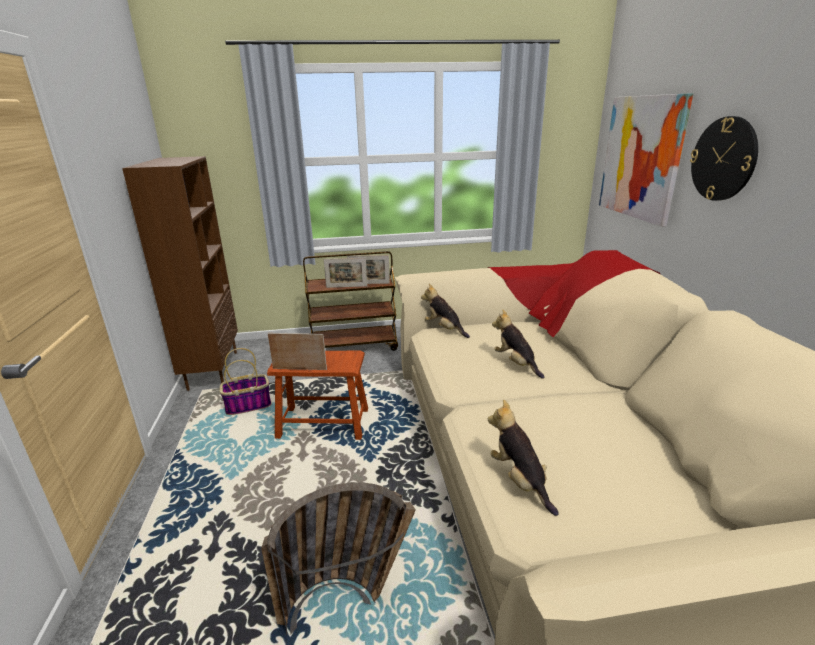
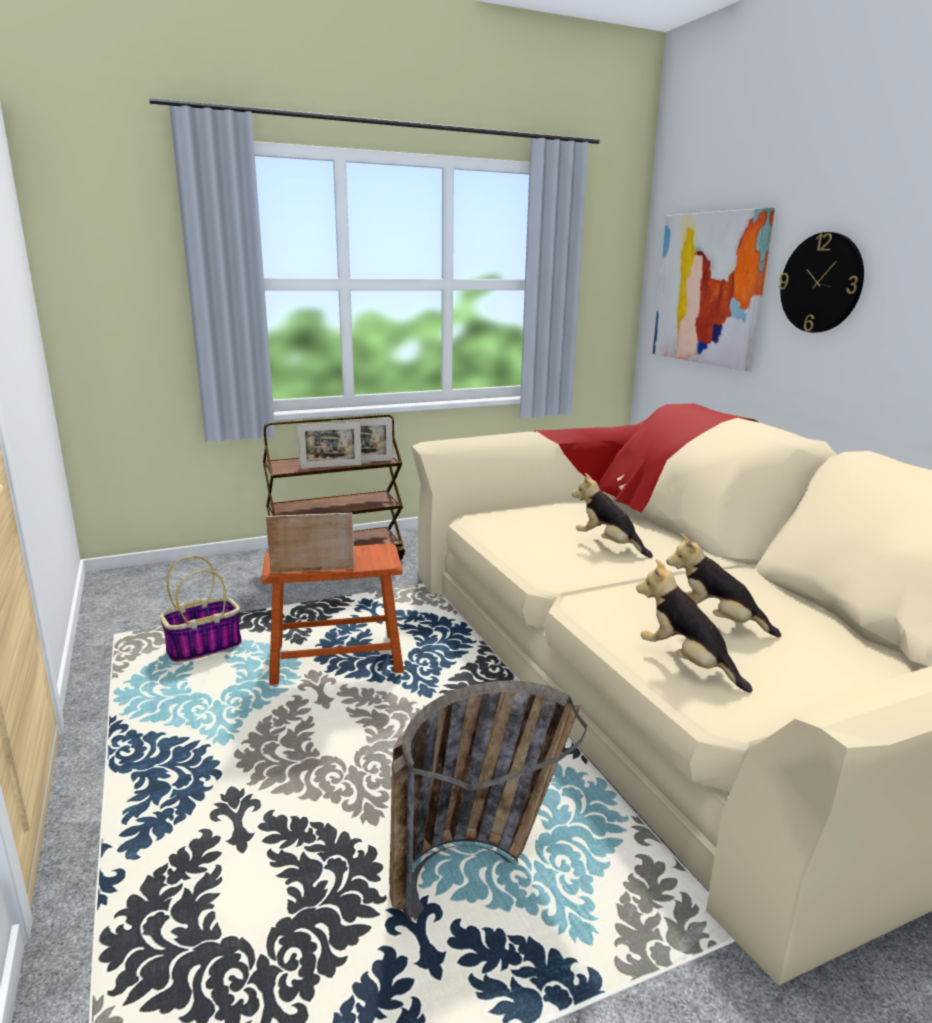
camera: 15 degrees left, 5 degrees down
brown bookcase [122,156,238,391] -> none
plush toy [421,284,470,338] -> plush toy moved to [666,533,781,637]

